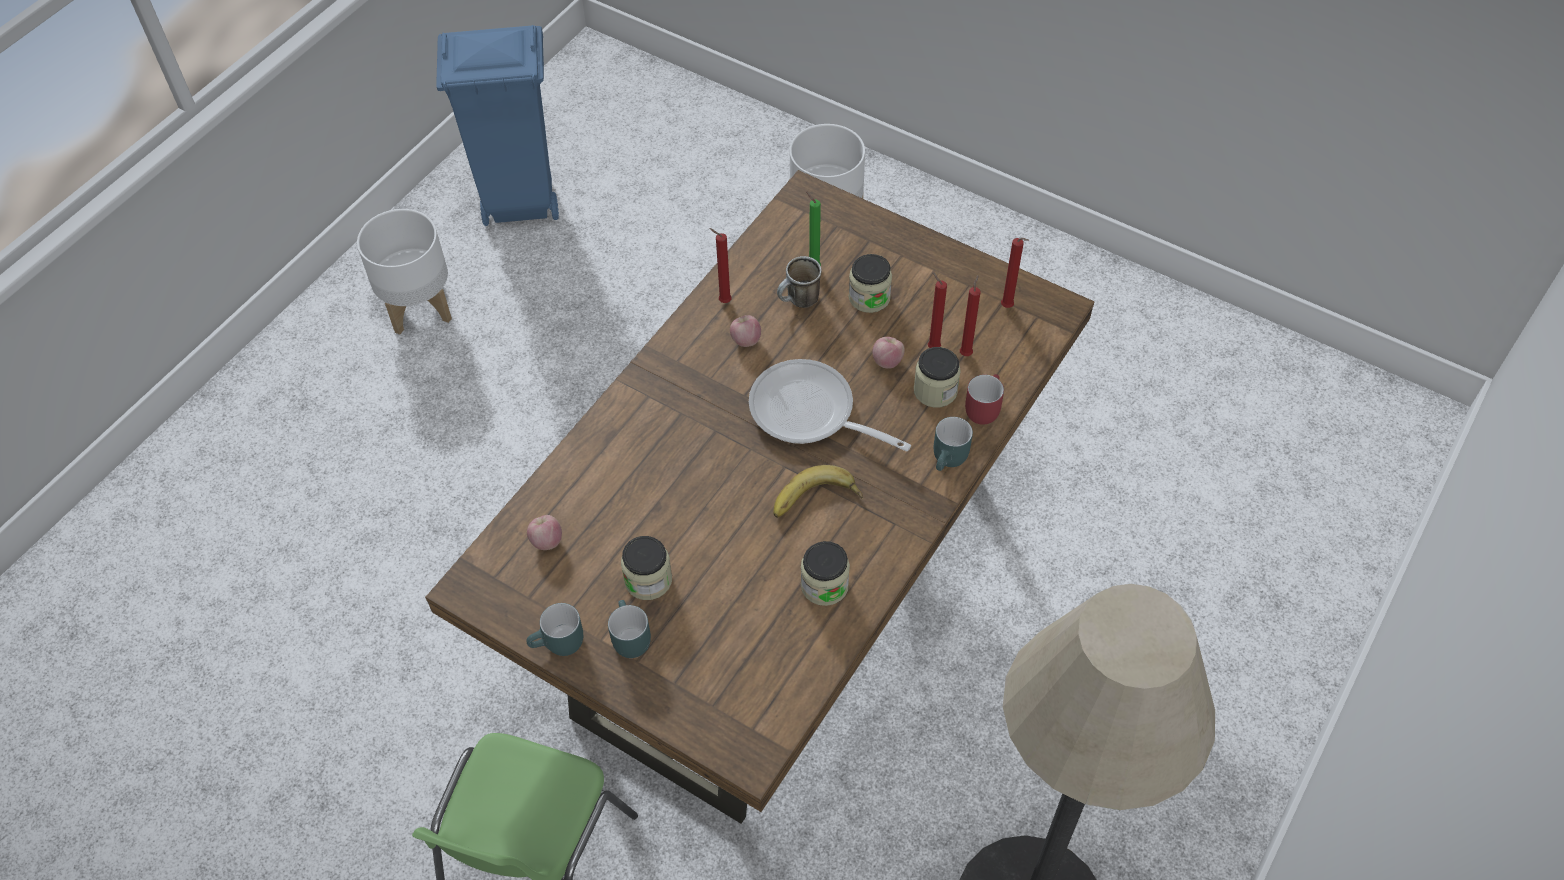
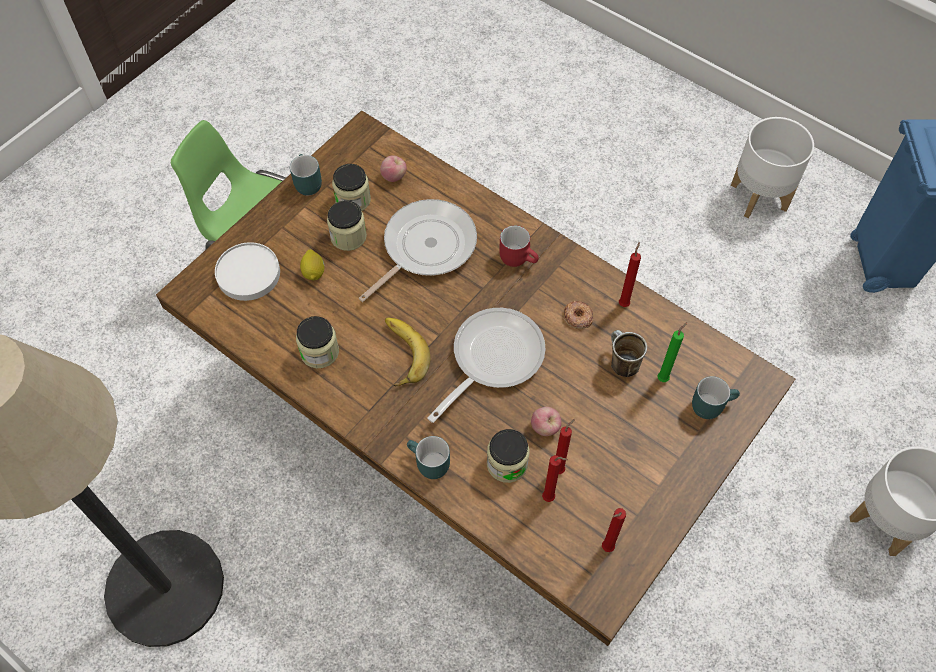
camera: 95 degrees right, 5 degrees up
turquoise mug [608,600,651,658] -> turquoise mug moved to [692,376,740,419]
apple [730,315,761,347] -> donut [564,301,593,329]
jar [849,254,892,313] -> jar moved to [332,164,371,211]
red mug [965,374,1004,425] -> red mug moved to [499,225,539,267]
none -> white plate [215,242,280,301]
none -> lemon [300,249,324,280]
none -> frying pan [359,199,477,302]

